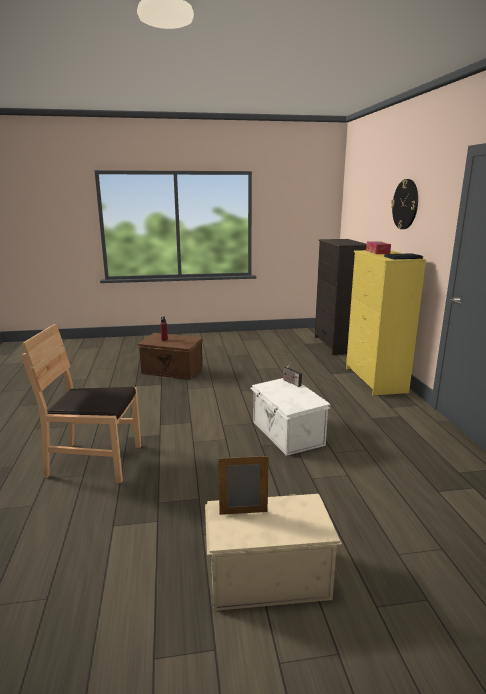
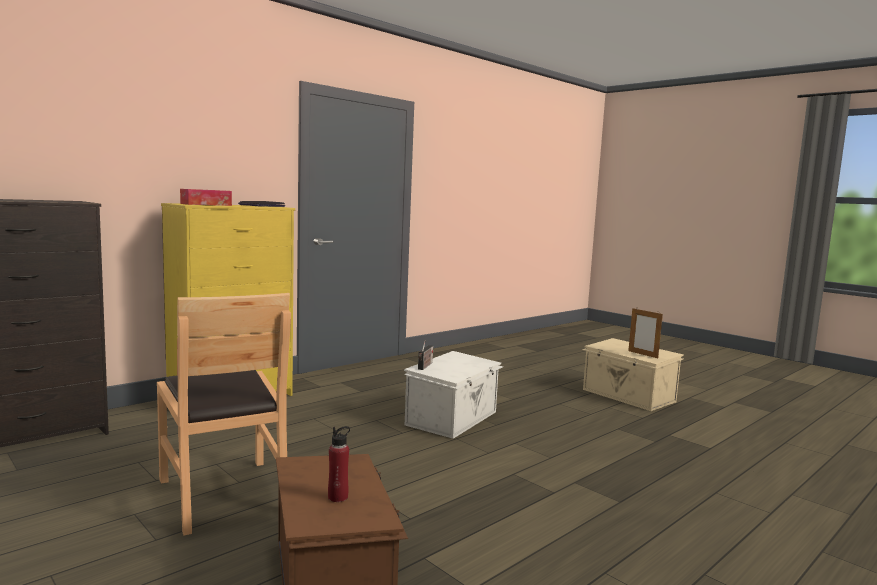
camera: 125 degrees left, 10 degrees down
brown chair [22,324,141,483] -> brown chair moved to [157,293,291,536]
wall clock [391,179,418,229] -> none

